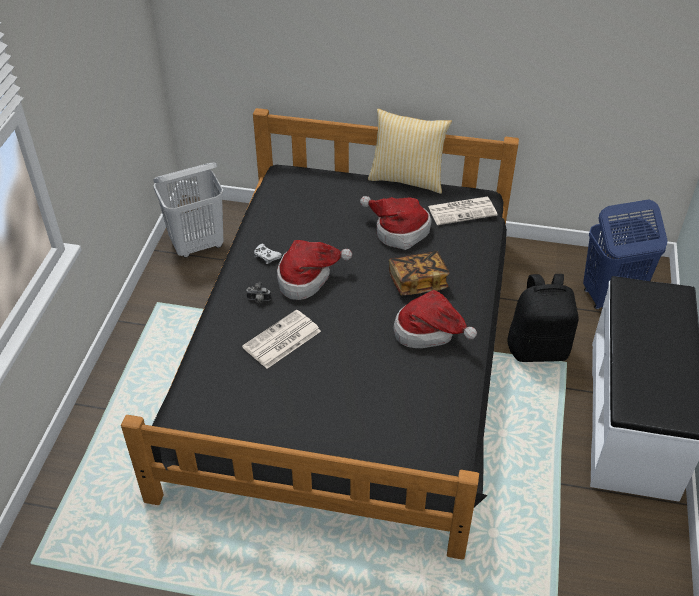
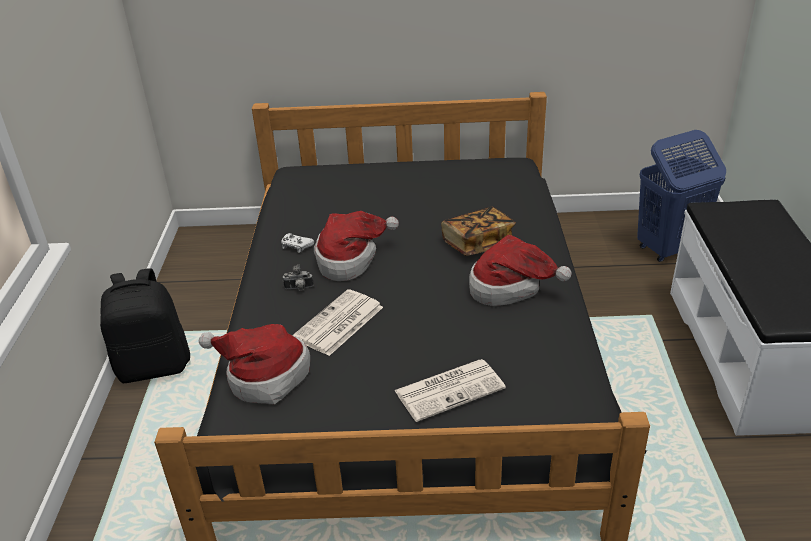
camera: 10 degrees left, 10 degrees down
white laundry basket [153,162,224,258] -> none
hat [360,196,432,250] -> hat moved to [199,324,310,404]
pillow [368,109,452,194] -> none
newspaper [428,197,498,225] -> newspaper moved to [394,359,506,422]
black backpack [507,274,579,362] -> black backpack moved to [100,268,190,383]

